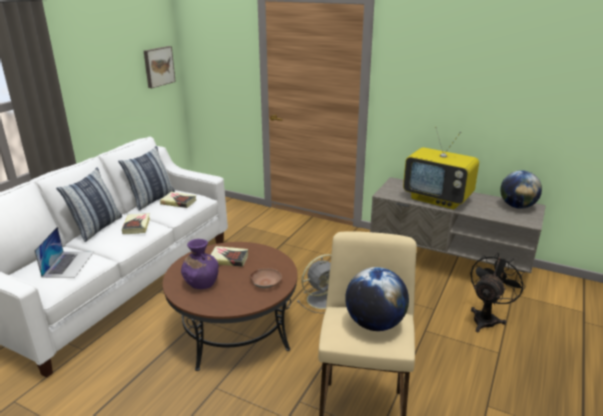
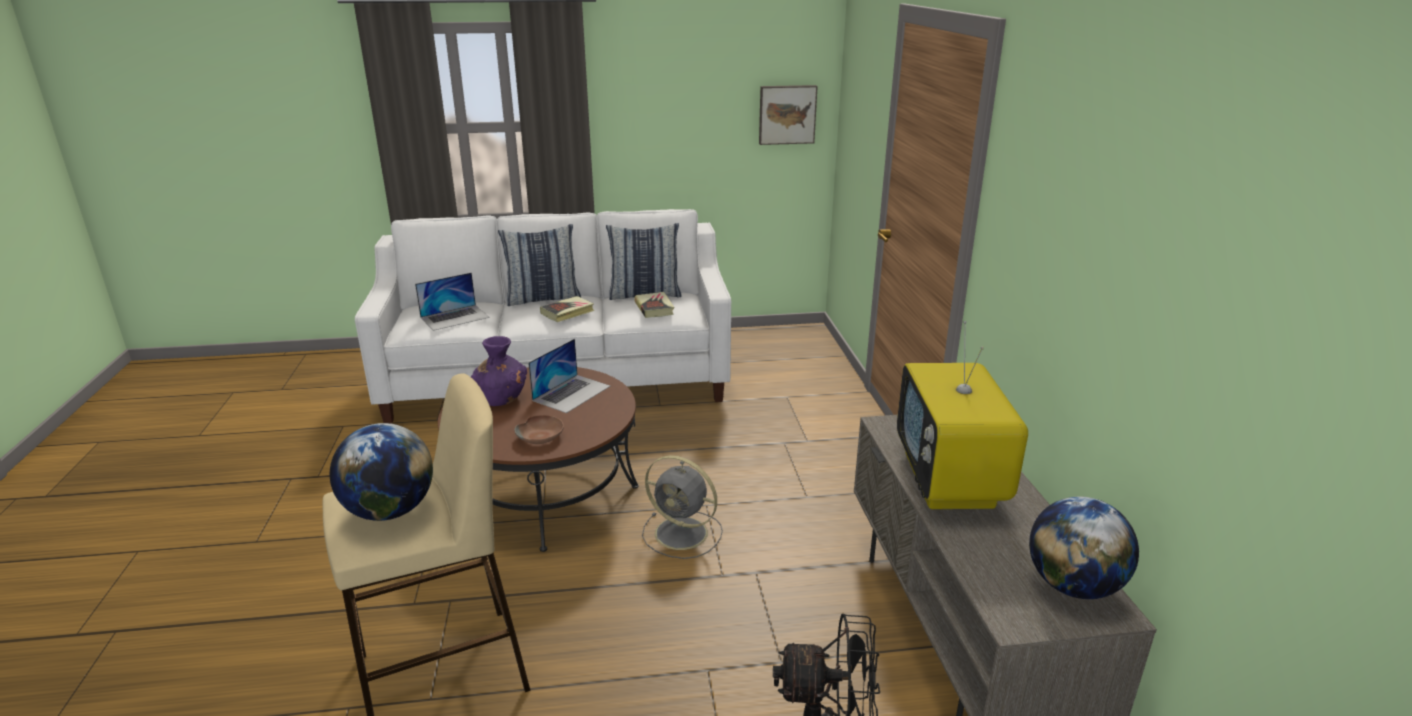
camera: 55 degrees right, 0 degrees up
book [211,246,248,267] -> laptop [528,339,610,413]

